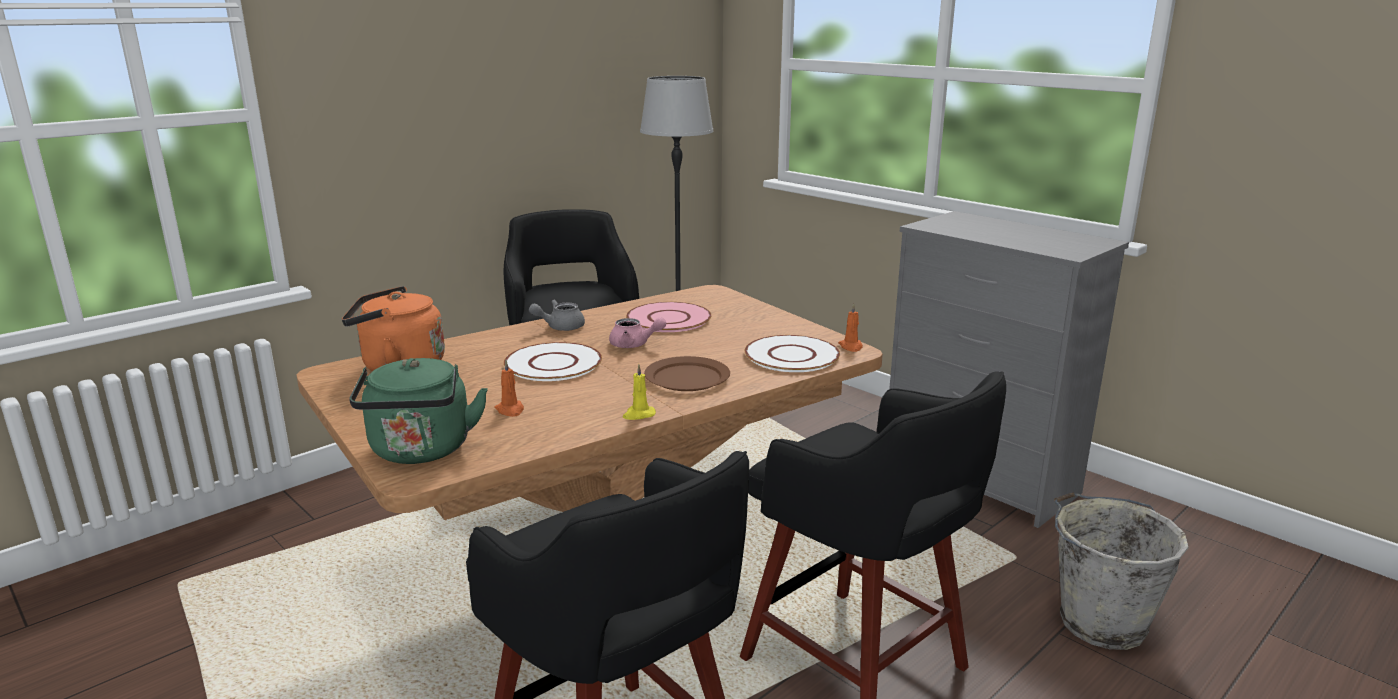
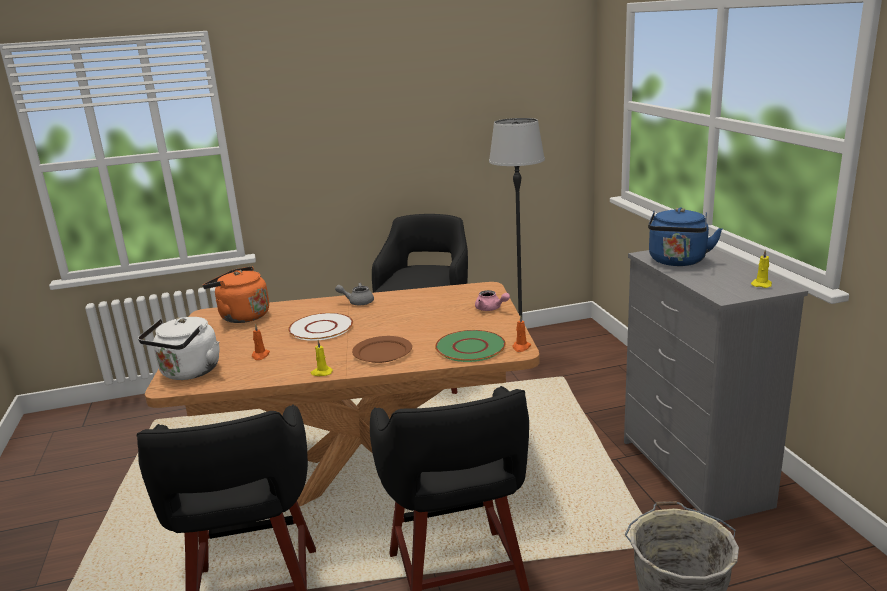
camera: 30 degrees right, 0 degrees up
green kettle [350,358,488,464] -> white kettle [138,317,220,380]
pink teapot [609,317,666,348] -> pink teapot moved to [475,290,510,311]
pink plate [626,302,711,332] -> none
white plate [745,335,840,372] -> green plate [435,330,506,362]
none -> blue kettle [648,207,723,266]
none -> yellow candle [751,249,772,288]

